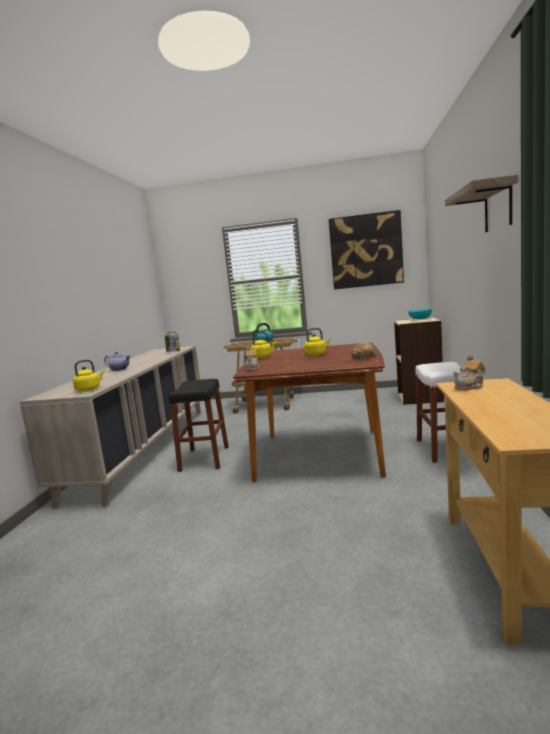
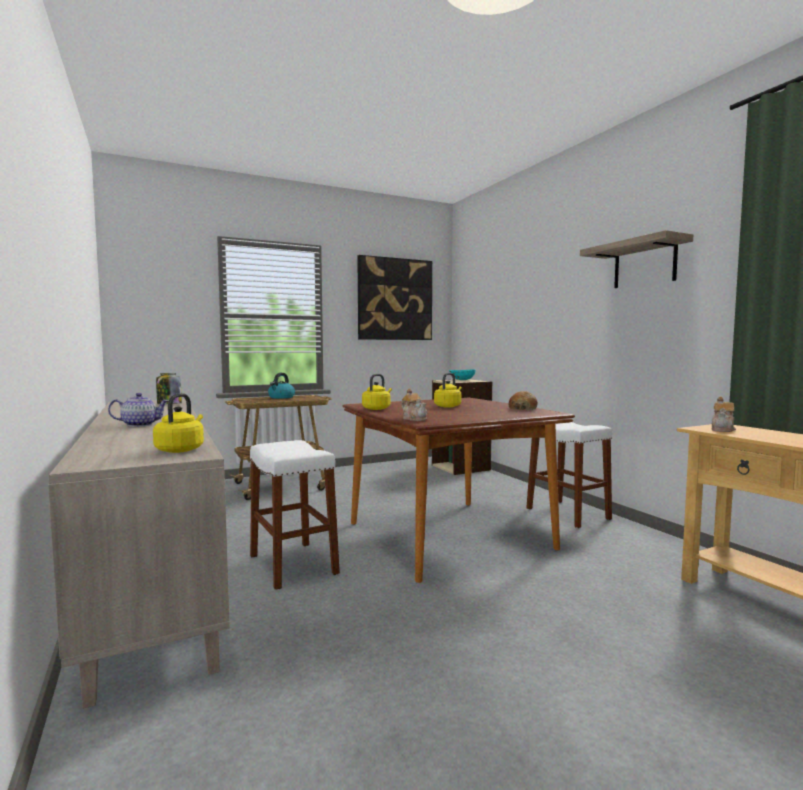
camera: 35 degrees left, 5 degrees down
black stool [169,379,229,472] -> white stool [250,440,340,590]

